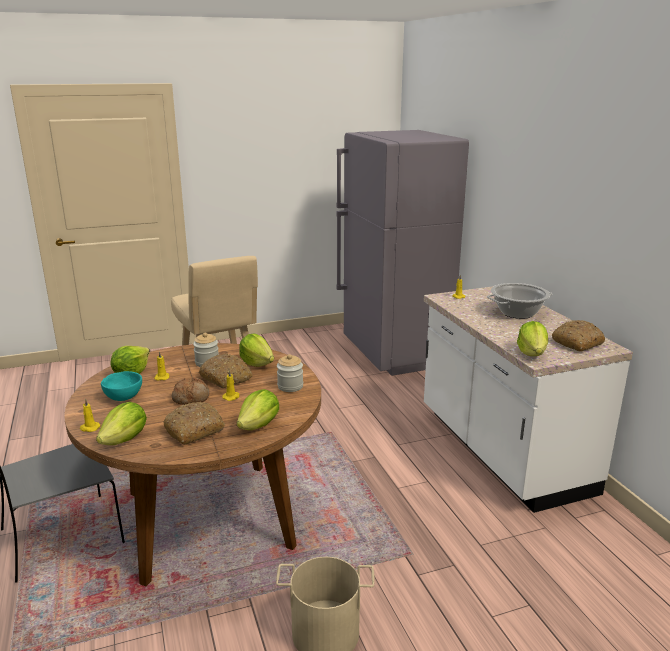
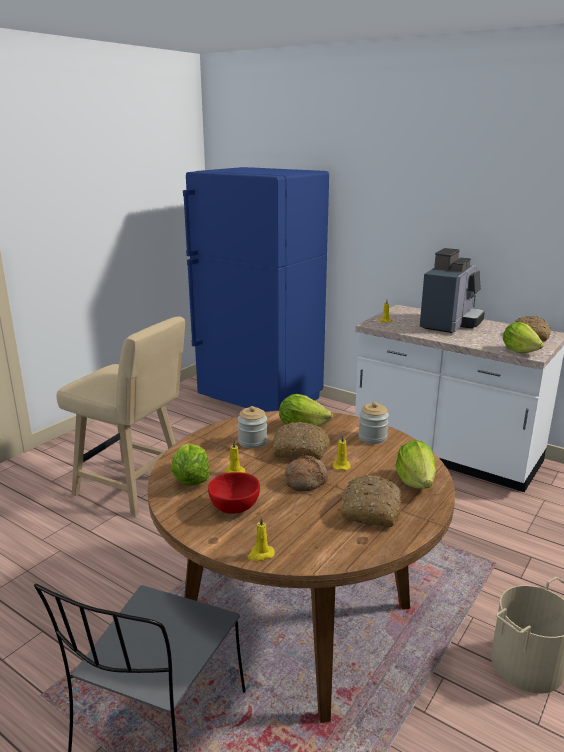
camera: 35 degrees left, 0 degrees up
lettuce [96,402,147,445] -> none
turquoise bowl [101,371,142,401] -> red bowl [208,472,260,514]
grey fridge [337,130,469,376] -> blue fridge [183,167,329,412]
cooking pot [487,283,552,319] -> coffee machine [420,248,485,333]

